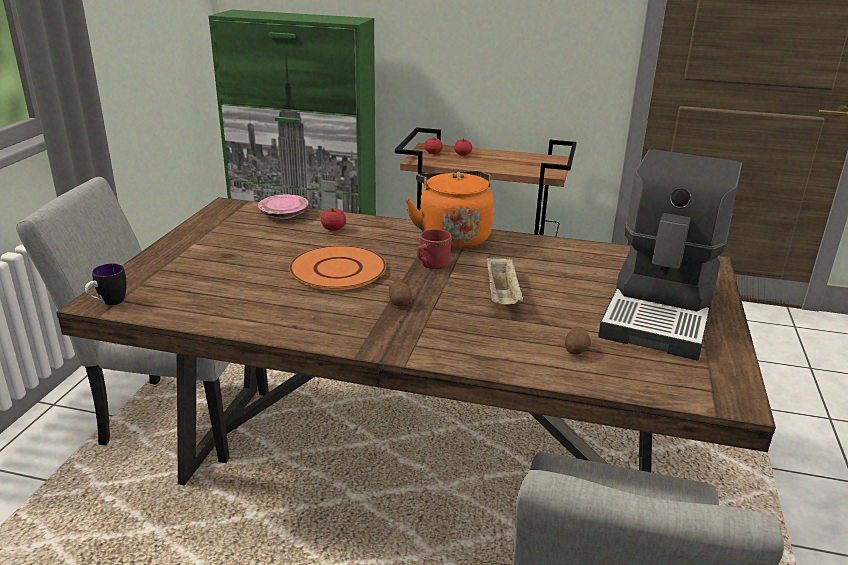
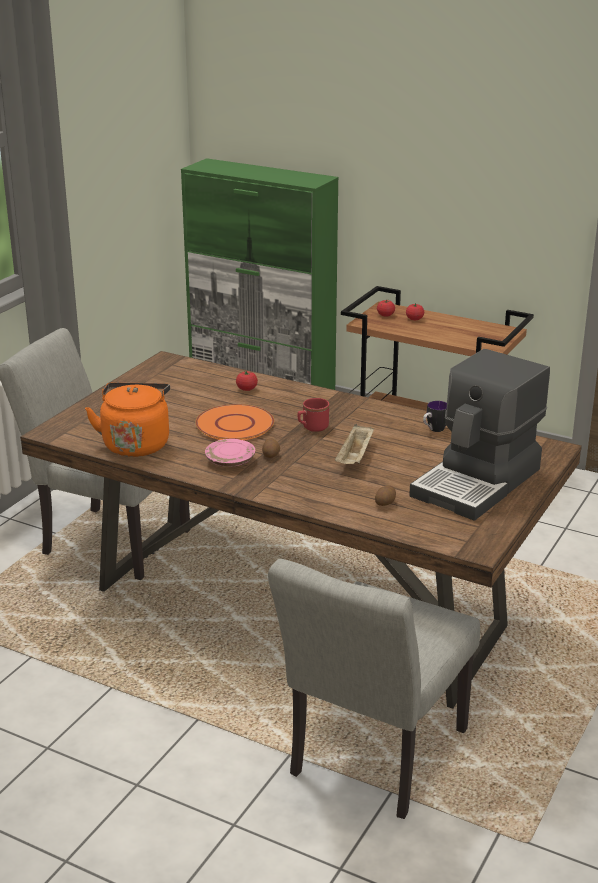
camera: 15 degrees right, 0 degrees up
mug [85,264,127,305] -> mug moved to [423,401,447,432]
pink plate [258,195,308,219] -> pink plate moved to [205,439,255,467]
orange kettle [405,171,494,249] -> orange kettle moved to [85,382,170,457]

